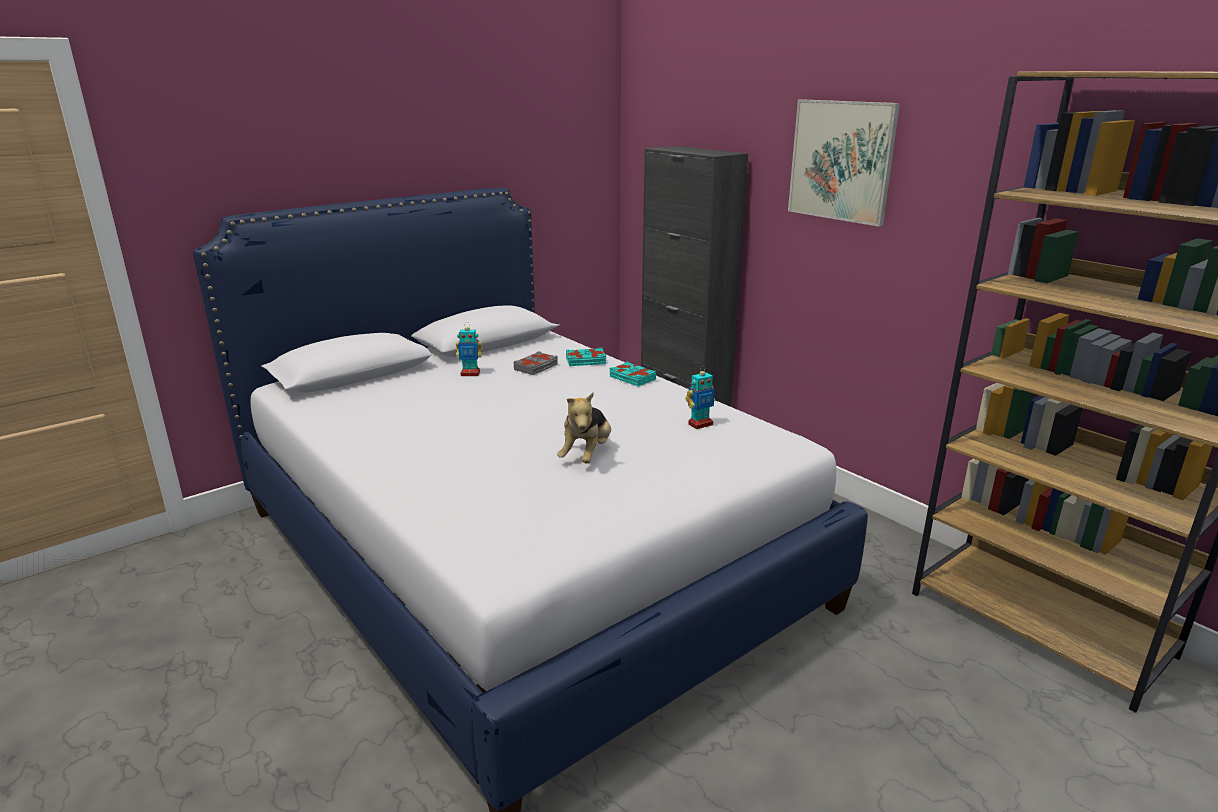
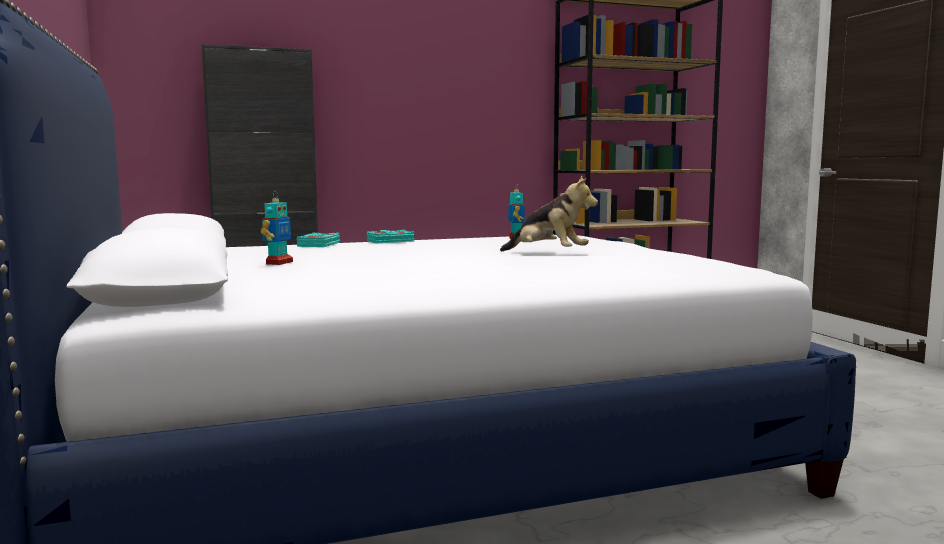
camera: 70 degrees left, 15 degrees down
grey book [513,351,558,375] -> none
picture [788,99,900,227] -> none

